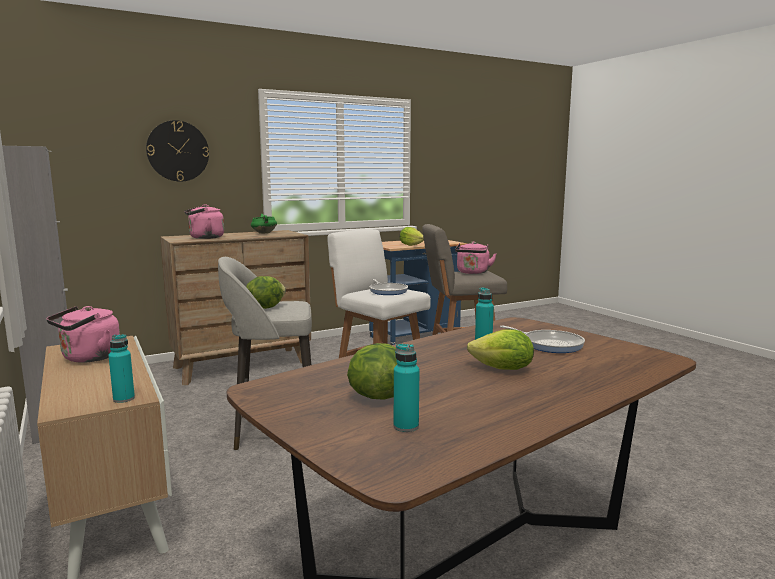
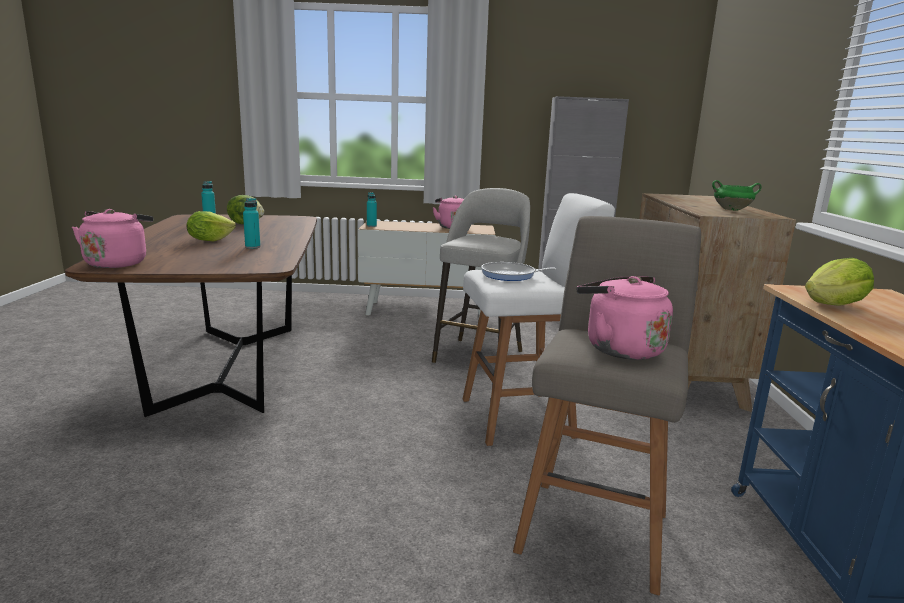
camera: 120 degrees right, 5 degrees up
wall clock [146,120,209,182] -> none
pink kettle [184,204,224,239] -> pink kettle moved to [72,209,153,268]
lettuce [246,276,286,309] -> none
frying pan [500,326,585,353] -> none

